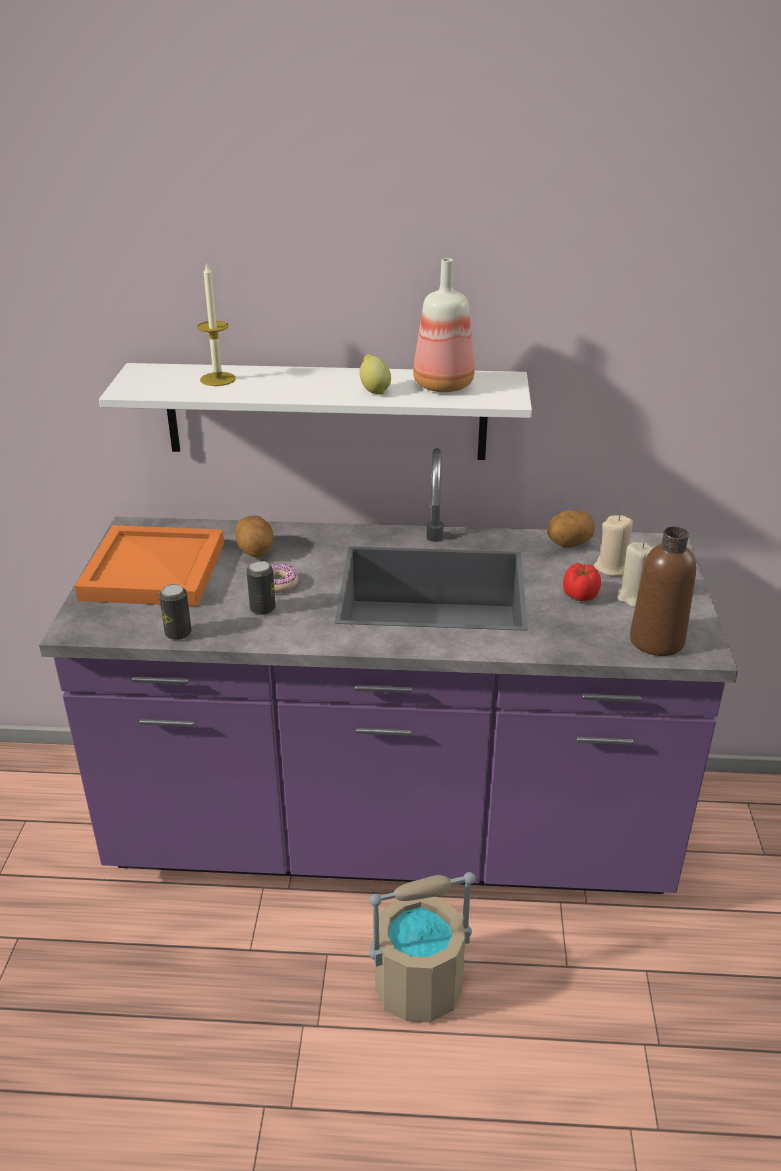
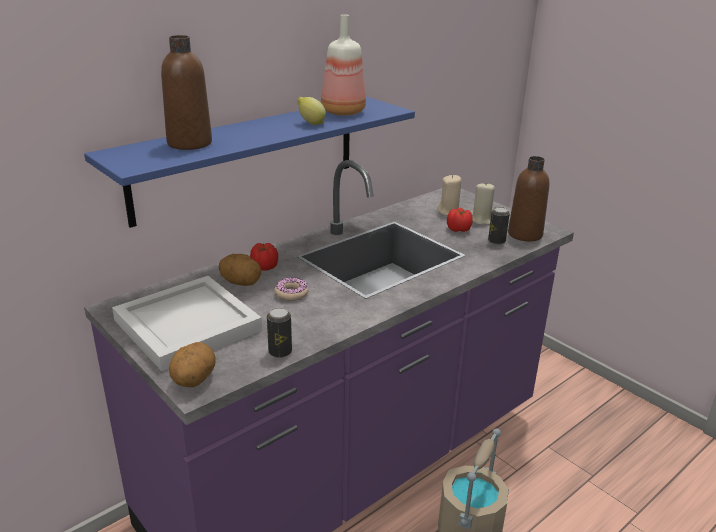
camera: 45 degrees left, 5 degrees down
orange tray [75,525,224,606] -> white tray [112,276,262,371]
white shelf [99,363,532,460] -> blue shelf [84,97,415,228]
candle [197,262,236,386] -> brown bottle [161,35,212,150]
can [246,561,276,615] -> can moved to [488,207,510,245]
potato [547,510,595,548] -> potato moved to [169,342,216,387]
none -> tomato [250,243,278,271]

